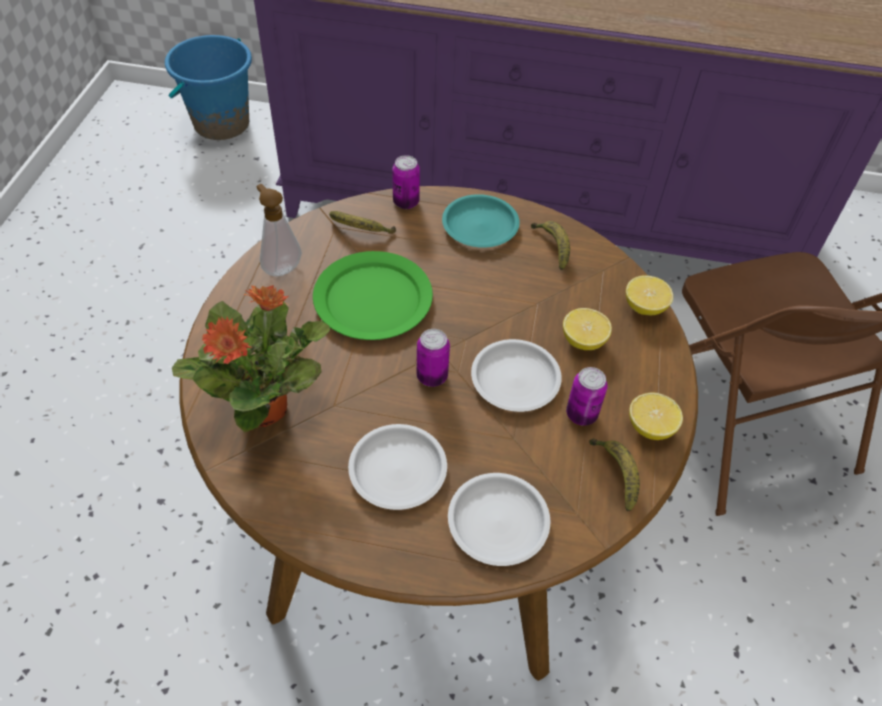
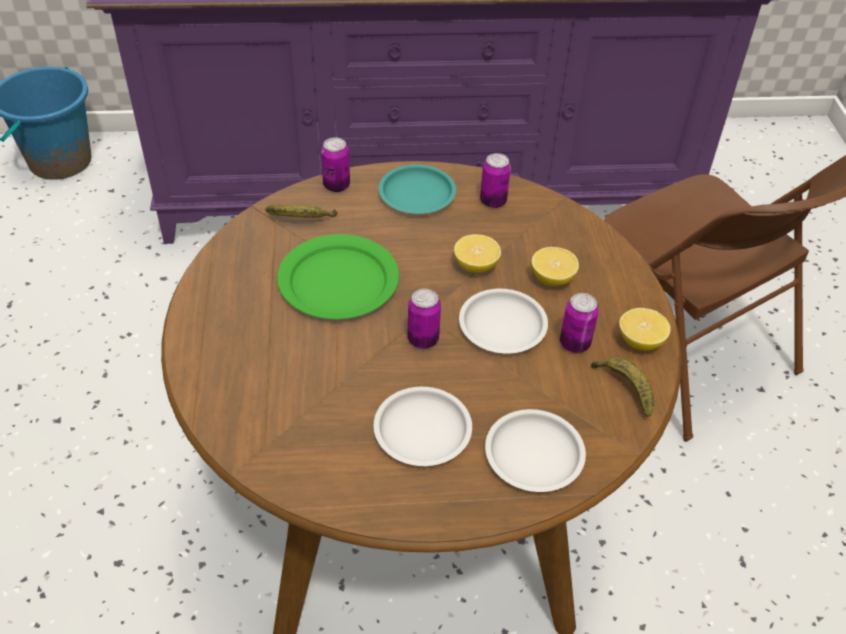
camera: 15 degrees left, 5 degrees down
potted plant [172,285,330,432] -> none
soap dispenser [257,184,302,276] -> none
banana [531,221,570,270] -> can [480,153,511,208]
lemon [626,275,673,315] -> lemon moved to [454,234,501,273]

